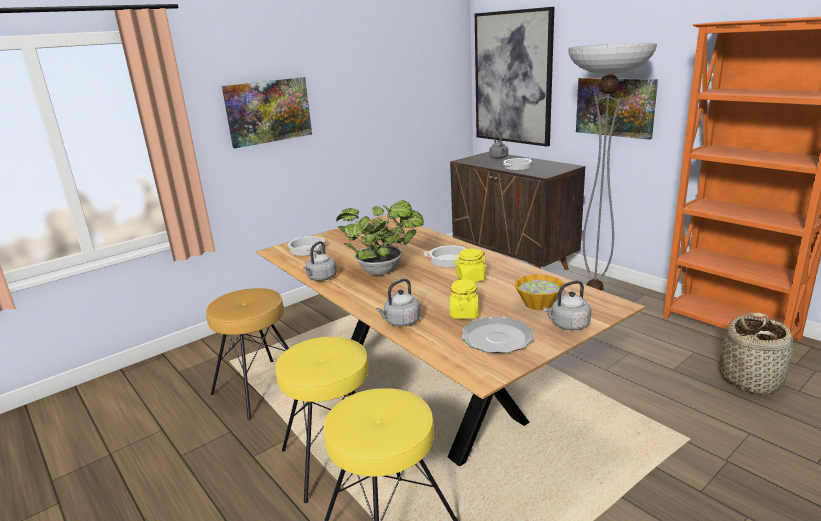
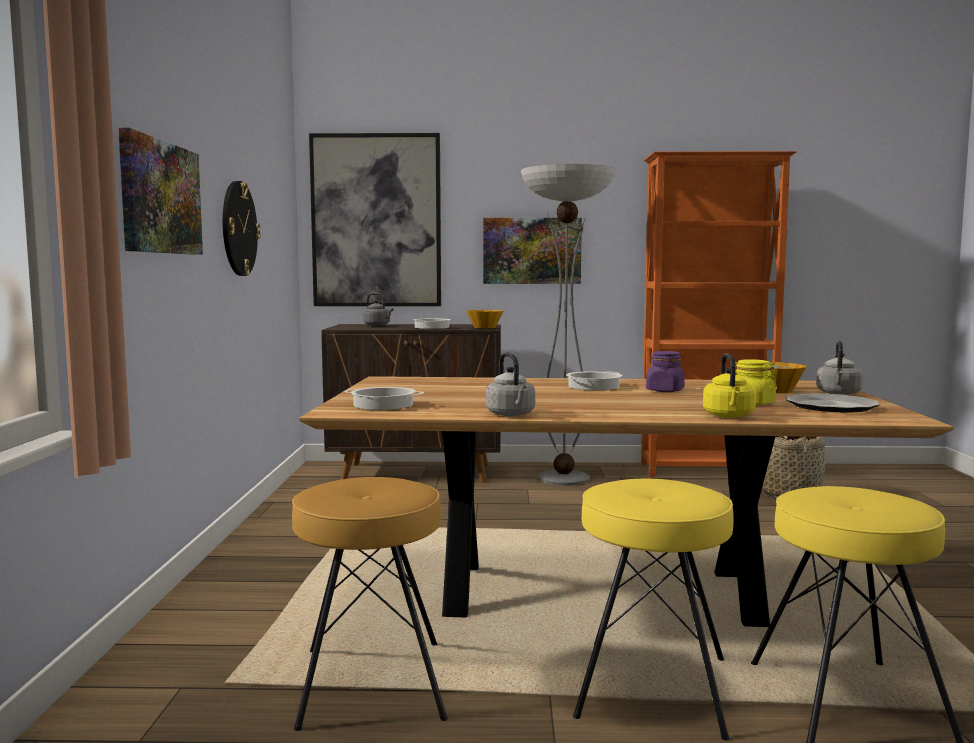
camera: 50 degrees left, 15 degrees down
potted plant [336,200,424,275] -> none
grey kettle [376,279,420,327] -> yellow kettle [703,353,756,418]
yellow jar [454,249,487,282] -> purple jar [646,351,685,392]
none -> wall clock [222,181,261,276]
none -> bowl [466,310,504,328]

